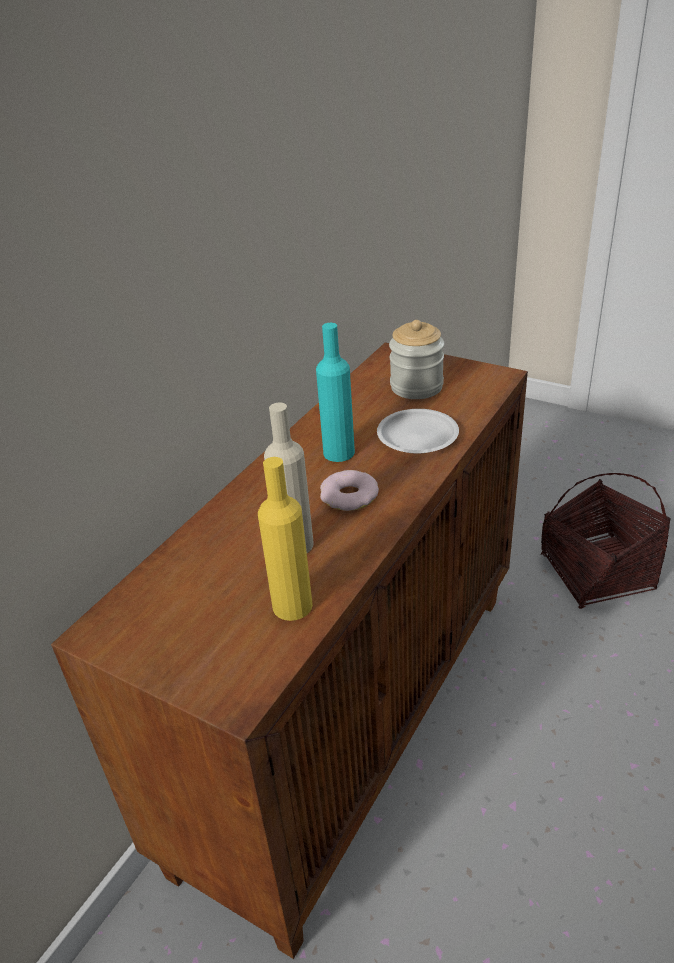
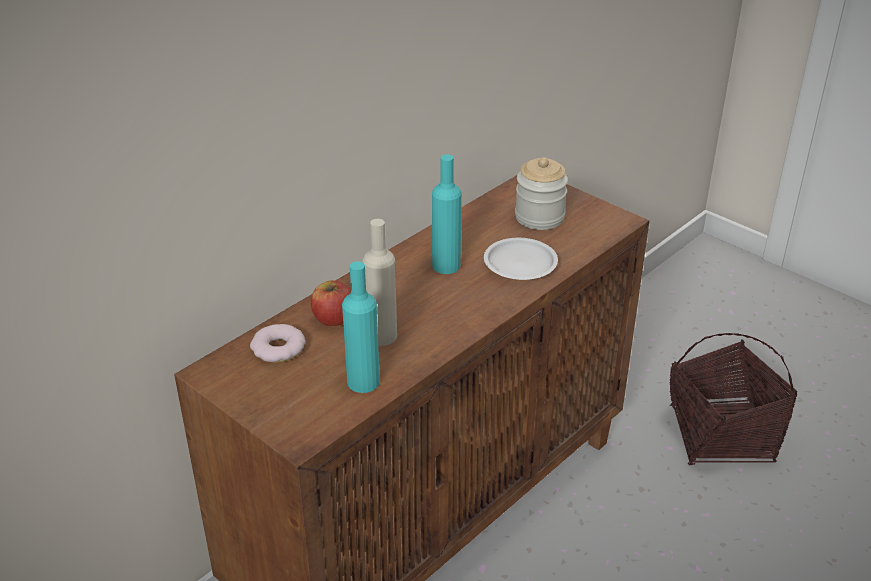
camera: 10 degrees right, 0 degrees up
yellow bottle [258,457,313,621] -> turquoise bottle [342,261,380,393]
donut [320,470,379,511] -> donut moved to [250,324,305,362]
none -> apple [311,280,351,326]

